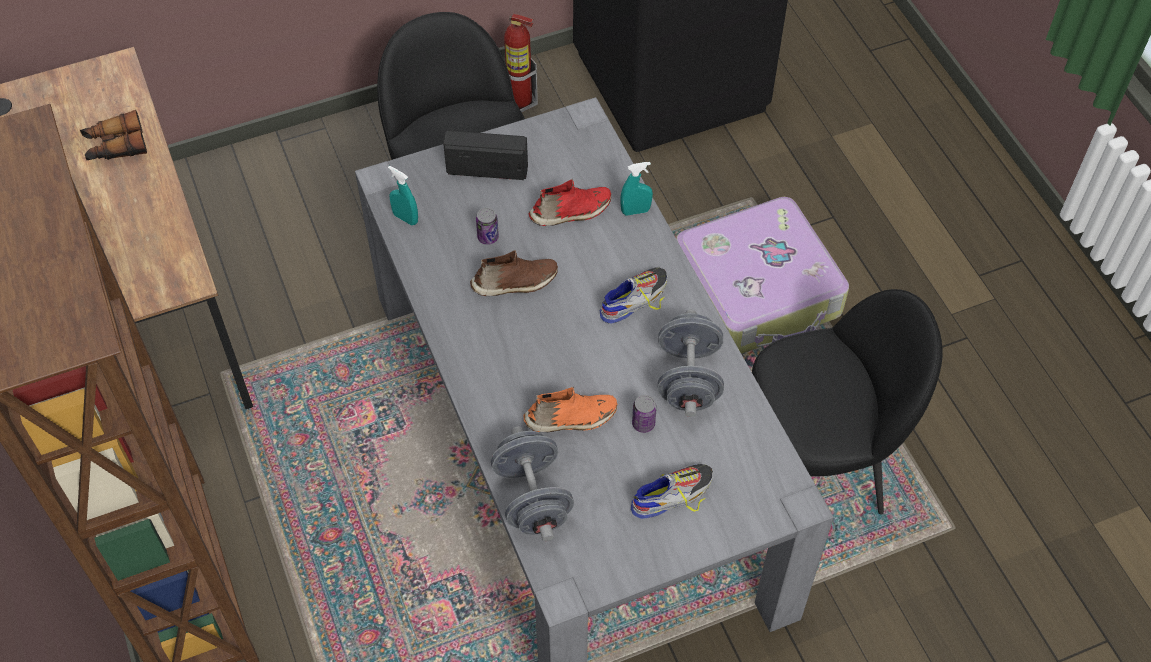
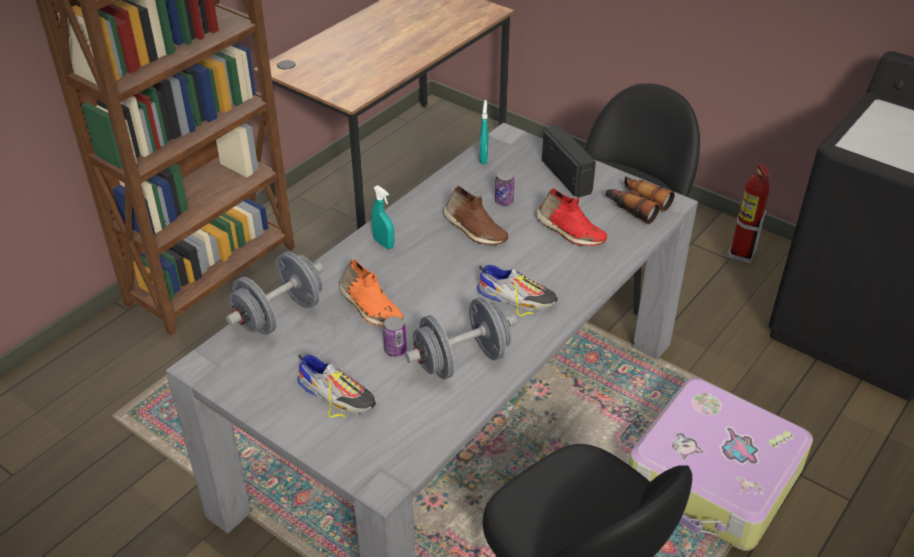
camera: 60 degrees right, 15 degrees down
binoculars [80,110,147,160] -> binoculars moved to [606,176,675,224]
turquoise spray bottle [620,162,653,216] -> turquoise spray bottle moved to [372,185,394,249]

